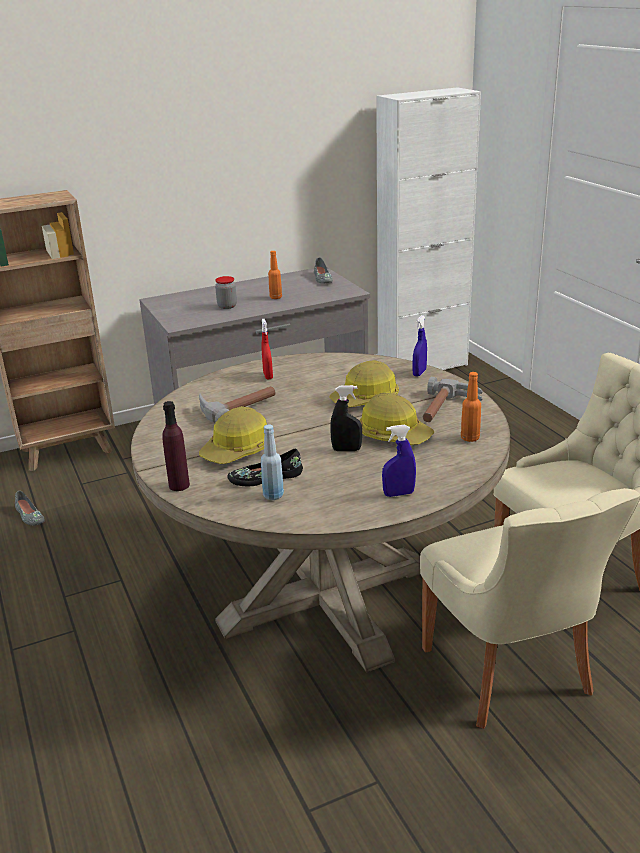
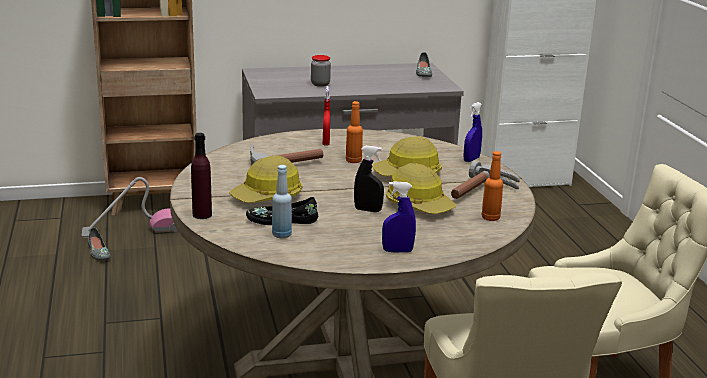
camera: 10 degrees right, 5 degrees down
orange bottle [268,251,282,299] -> orange bottle moved to [346,101,363,163]
none -> vacuum cleaner [82,177,178,238]

